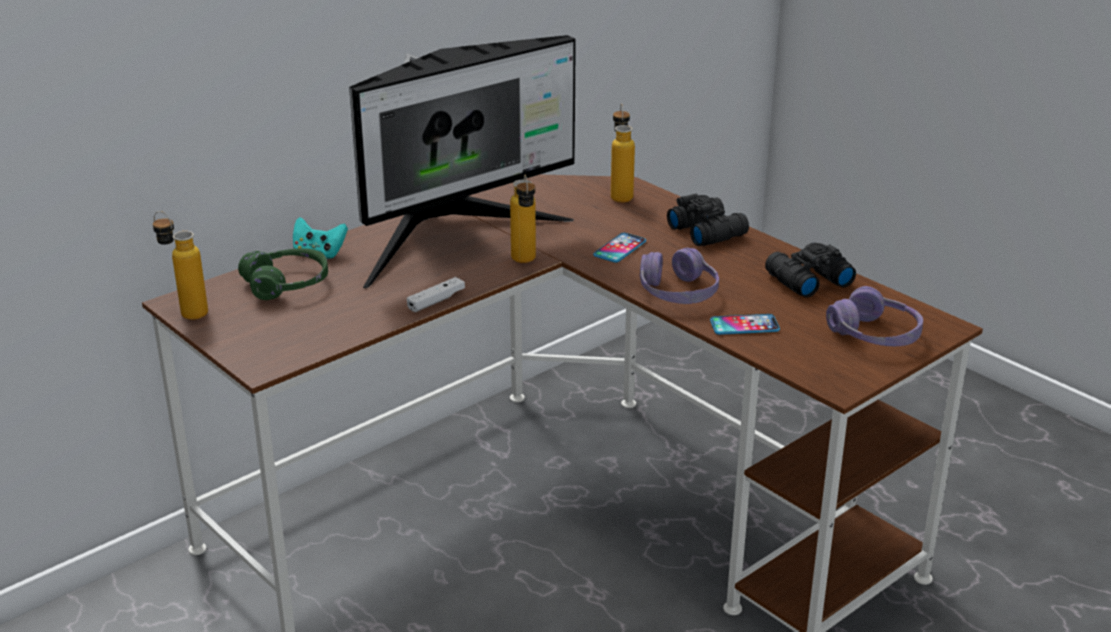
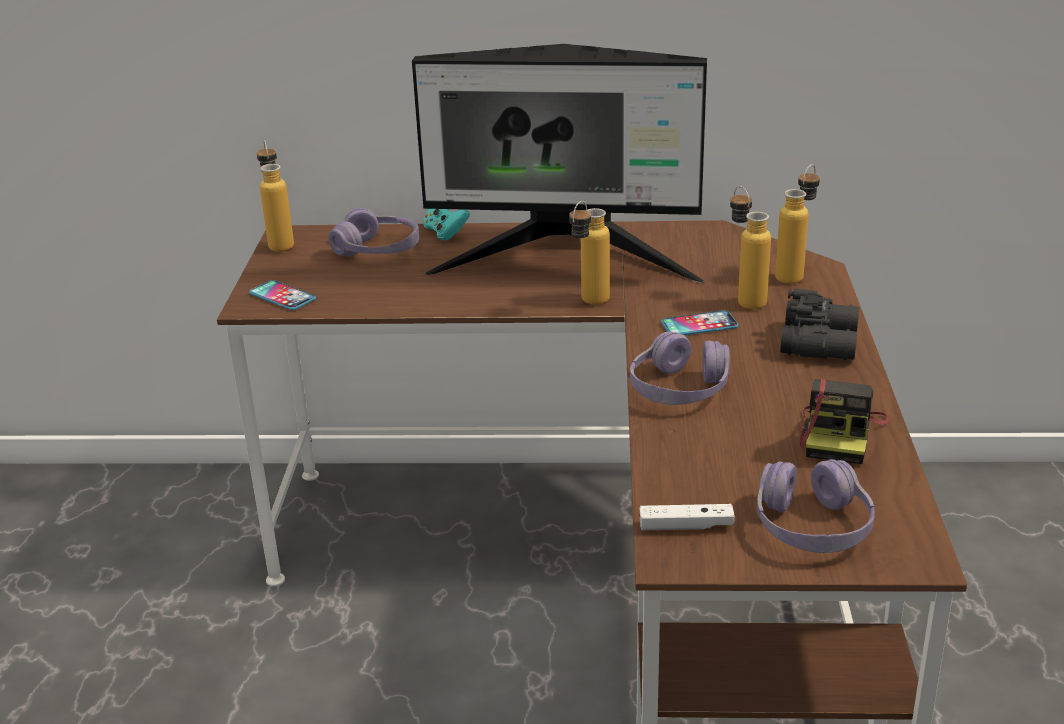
camera: 45 degrees right, 0 degrees up
green headphones [238,248,328,300] -> purple headphones [328,208,419,257]
white game controller [407,277,465,312] -> white game controller moved to [640,504,734,530]
phone [710,314,780,335] -> phone moved to [249,280,316,310]
black binoculars [765,242,856,298] -> camera [799,379,889,464]
none -> bottle [730,186,771,309]

